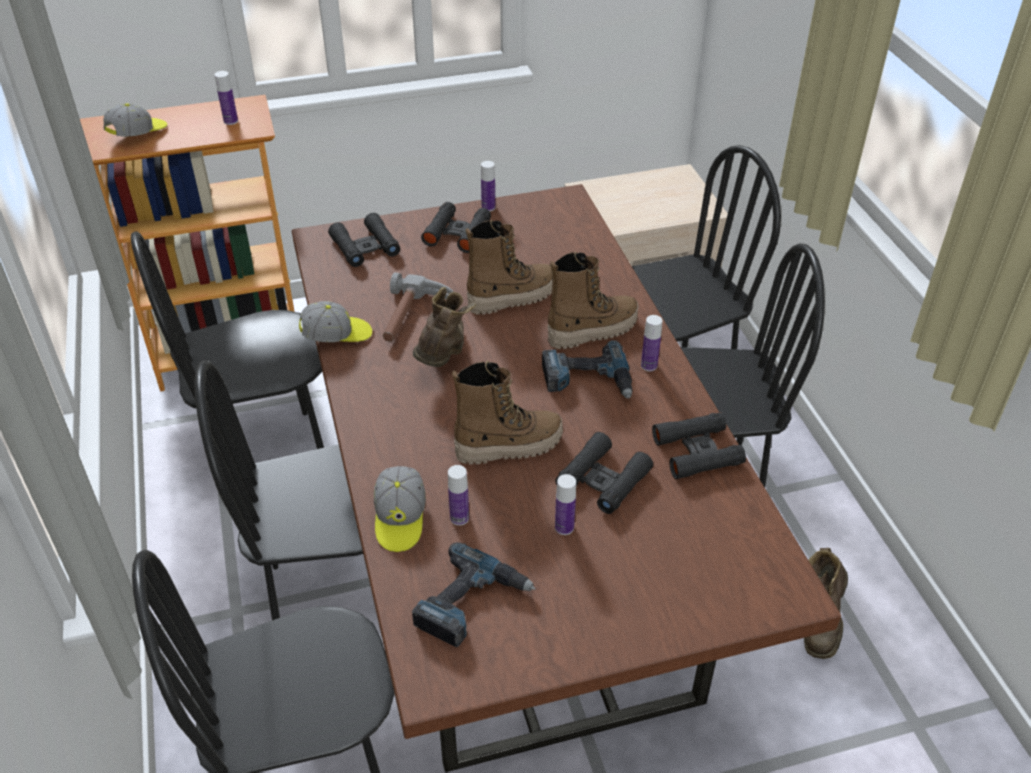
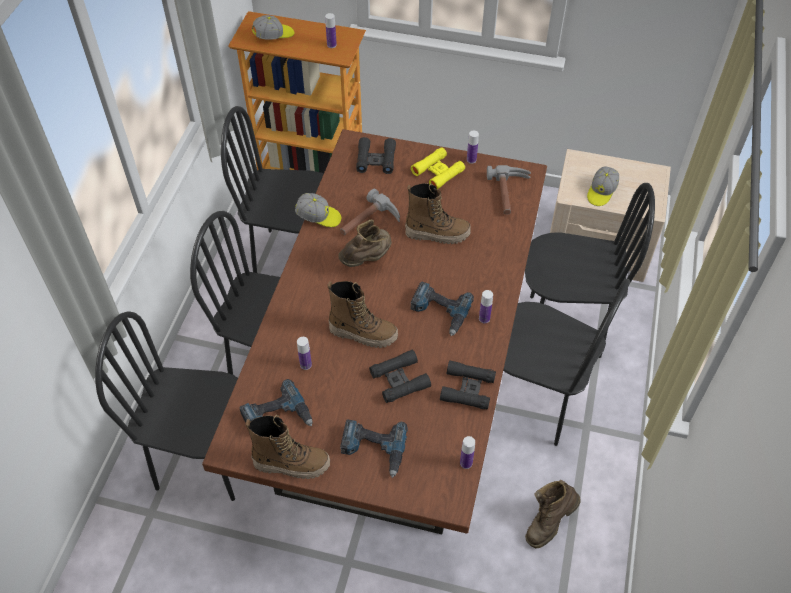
camera: 30 degrees right, 10 degrees up
cap [374,466,426,552] -> cap moved to [587,166,619,206]
black binoculars [421,202,491,253] -> yellow binoculars [411,147,465,189]
boot [547,252,638,349] -> boot moved to [246,415,330,479]
bottle [555,474,576,535] -> bottle moved to [460,436,475,469]
none -> power drill [340,419,408,478]
none -> hammer [487,165,531,215]

